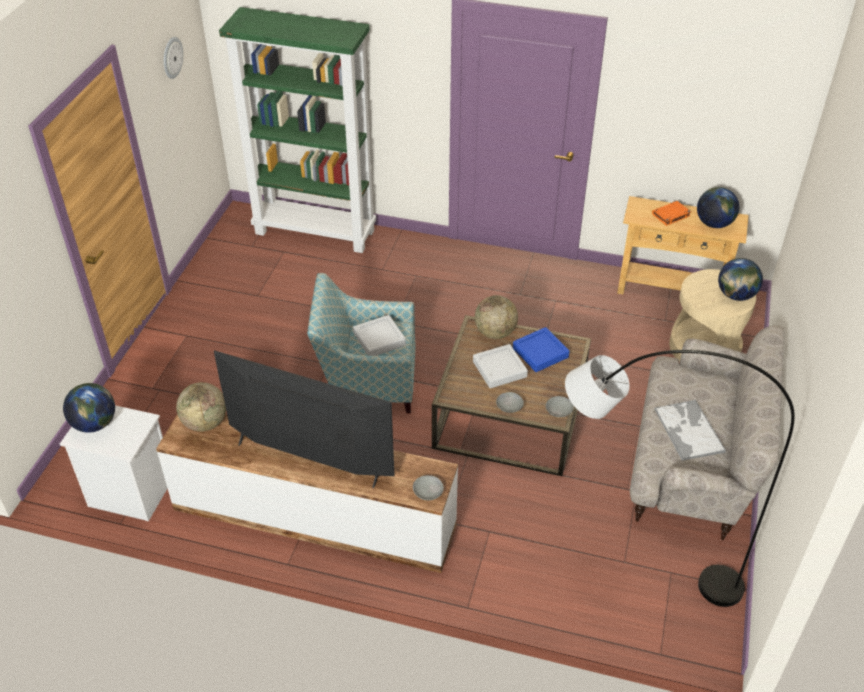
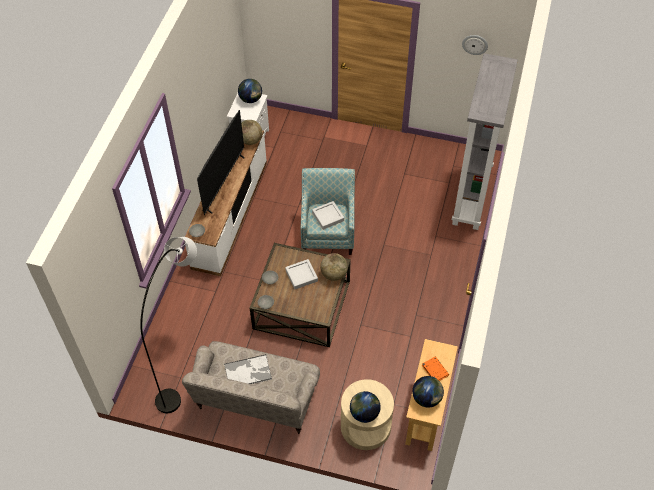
camera: 90 degrees right, 10 degrees up
green bookcase [219,7,376,253] -> grey bookcase [452,53,518,230]
blue tray [513,327,570,372] -> none

